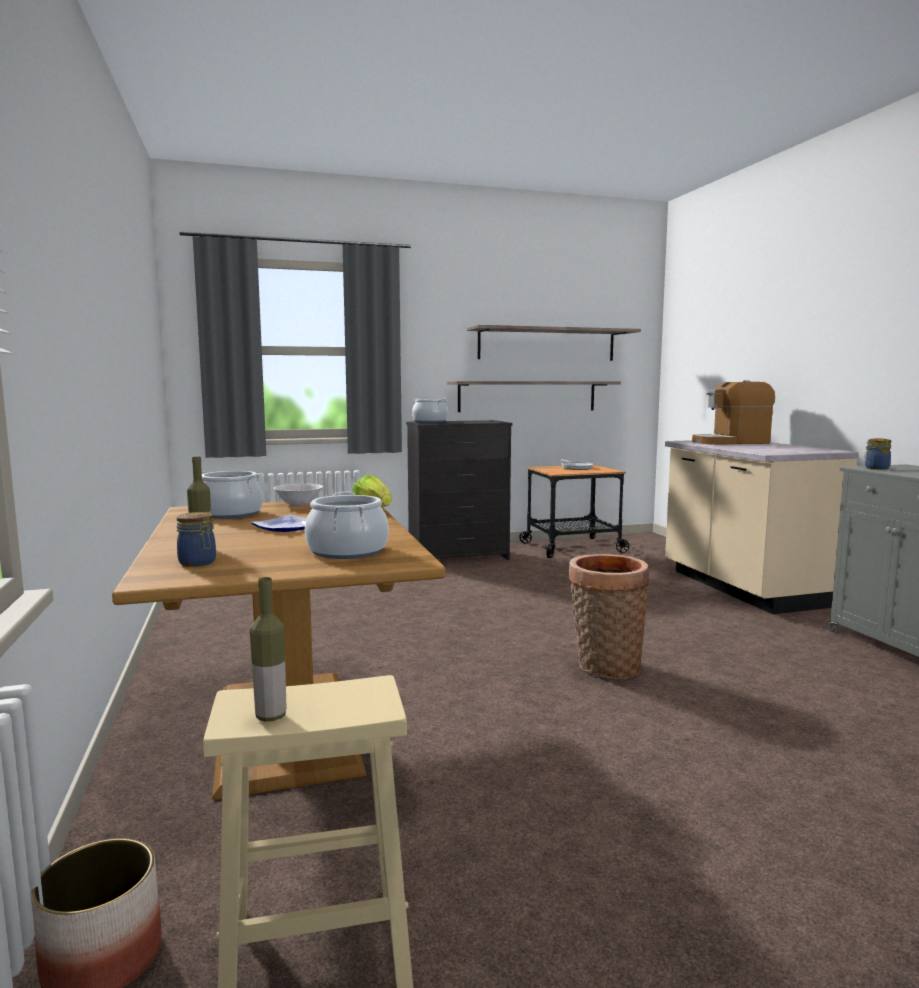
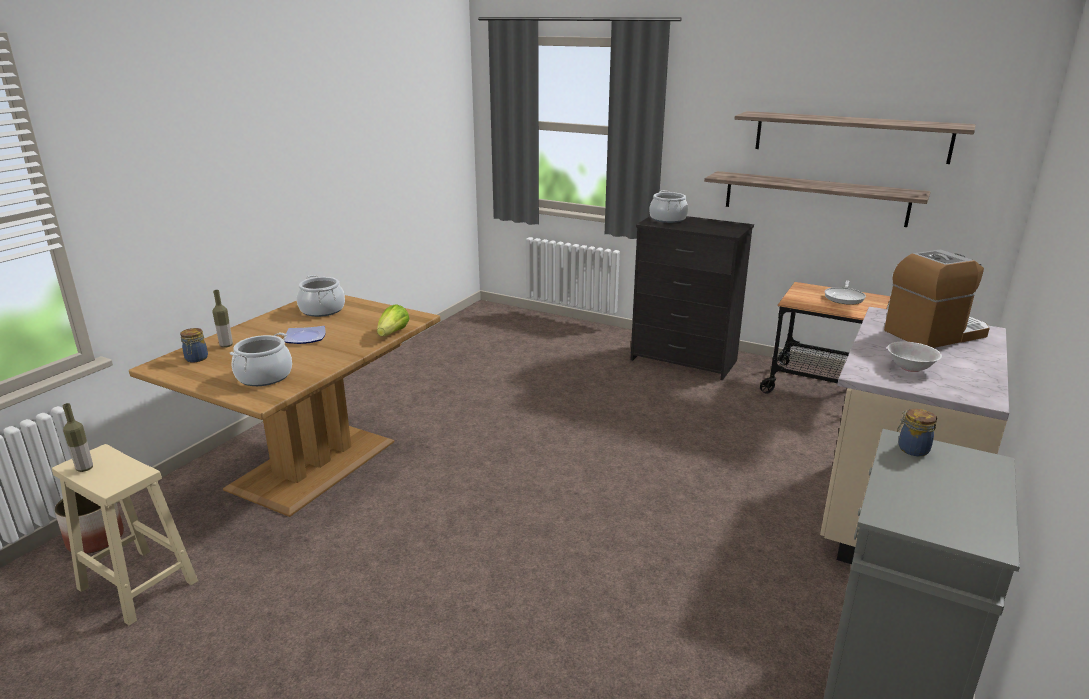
camera: 45 degrees right, 15 degrees up
white bowl [273,484,324,507] -> white bowl moved to [887,341,942,372]
basket [568,554,649,679] -> none
coffee machine [692,380,775,445] -> coffee machine turned 120 degrees clockwise [884,249,990,348]

